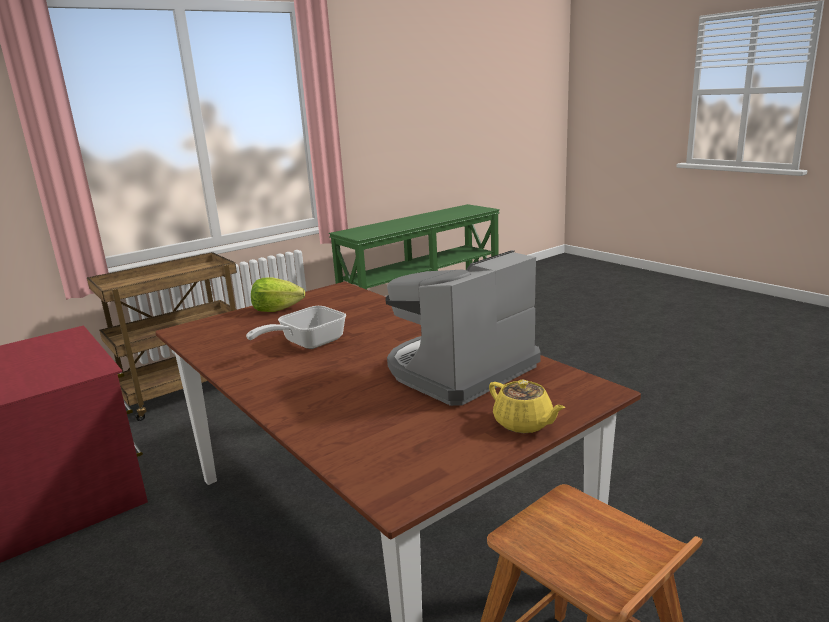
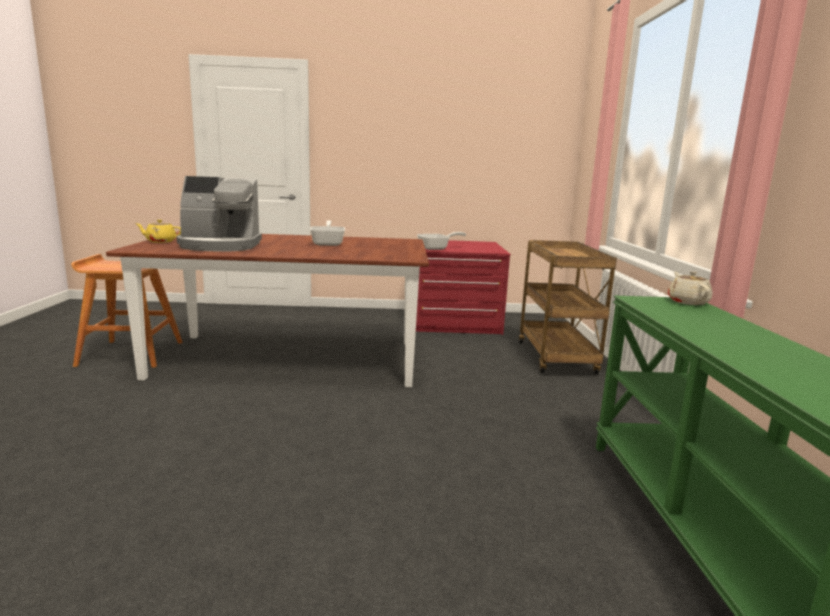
camera: 125 degrees right, 5 degrees down
lettuce [251,277,305,312] -> none
coffee machine [385,250,541,406] -> coffee machine turned 90 degrees clockwise [176,176,262,252]
none -> frying pan [417,232,466,250]
none -> beige teapot [668,271,712,305]

